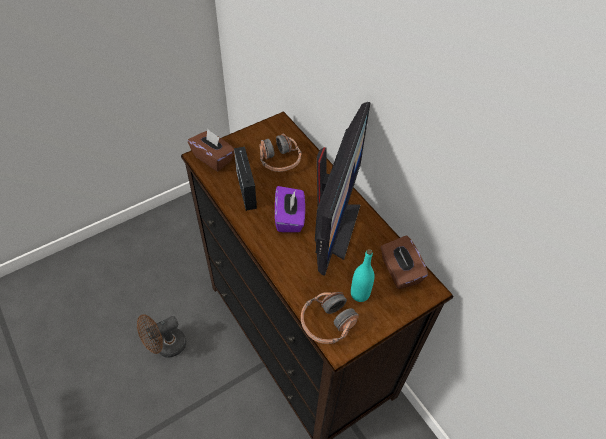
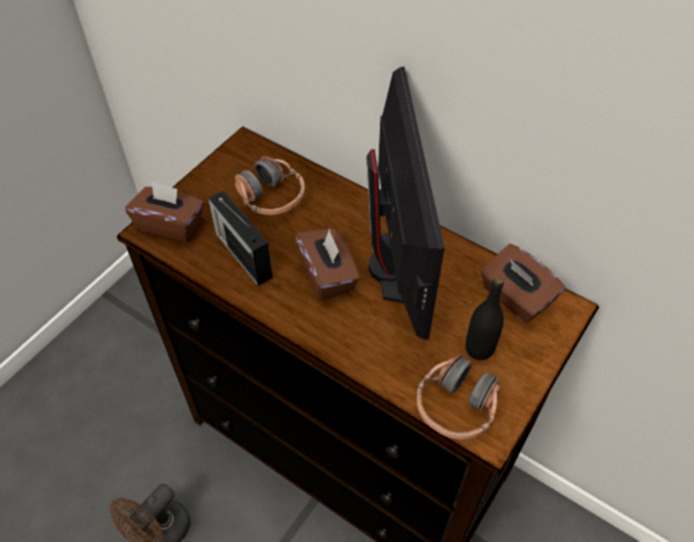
camera: 20 degrees left, 0 degrees up
purple tissue box [275,186,305,232] -> brown tissue box [295,228,360,300]
turquoise bottle [351,249,375,302] -> black bottle [465,277,504,360]

